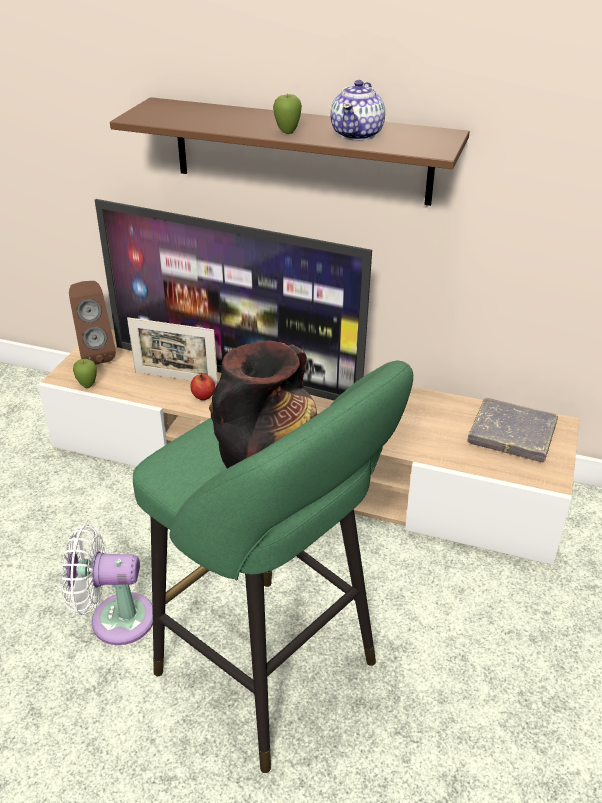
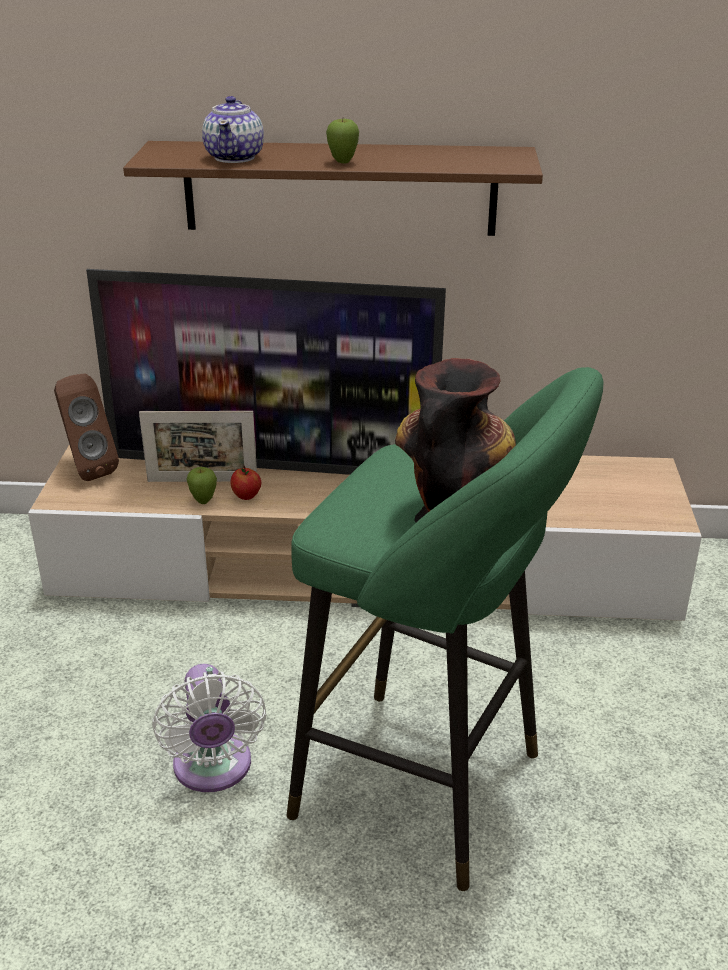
camera: 15 degrees left, 5 degrees down
white fan [61,525,153,645] -> white fan turned 90 degrees counterclockwise [152,664,266,792]
apple [73,359,97,388] -> apple moved to [186,467,217,504]
teapot [330,80,385,141] -> teapot moved to [202,96,264,163]
grey book [467,398,558,463] -> none

